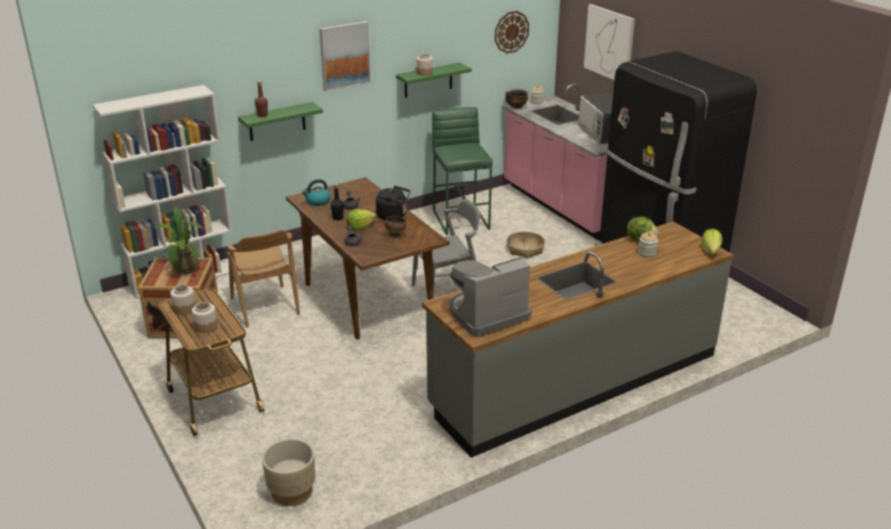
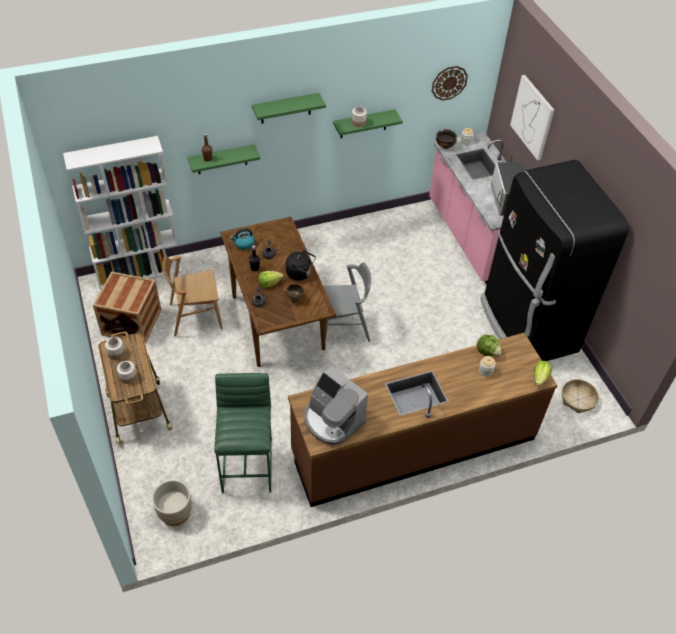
camera: 10 degrees right, 20 degrees up
potted plant [152,206,204,274] -> none
brown chair [227,230,300,328] -> brown chair turned 90 degrees clockwise [162,256,223,337]
picture [320,21,371,92] -> green shelf [252,93,326,124]
grey counter [422,221,733,458] -> brown counter [288,333,558,507]
green stool [432,107,493,235] -> green stool moved to [214,373,272,493]
coffee machine [449,257,532,336] -> coffee machine turned 120 degrees counterclockwise [304,366,368,445]
basket [506,232,545,259] -> basket moved to [562,379,599,414]

